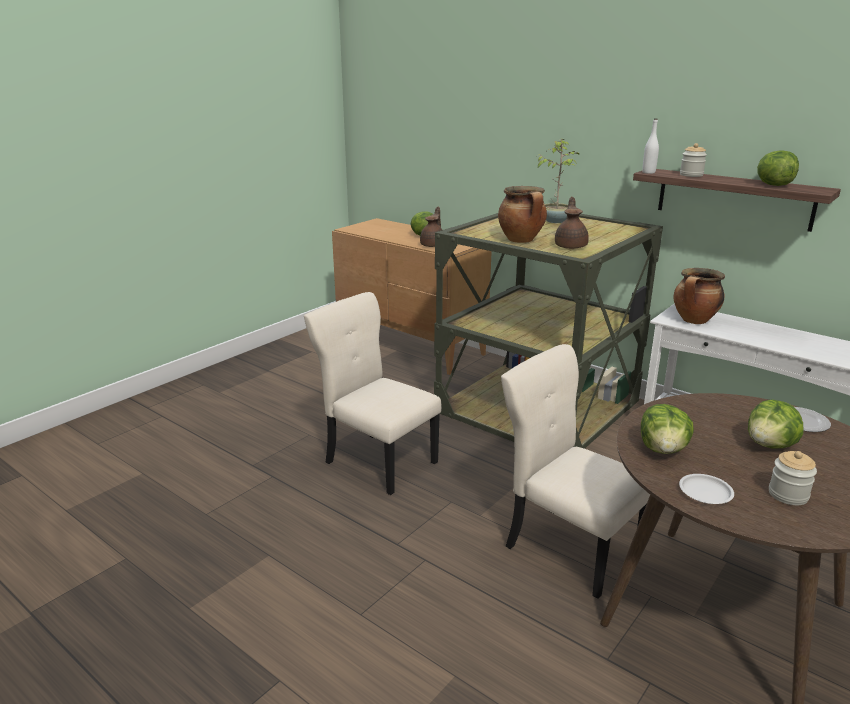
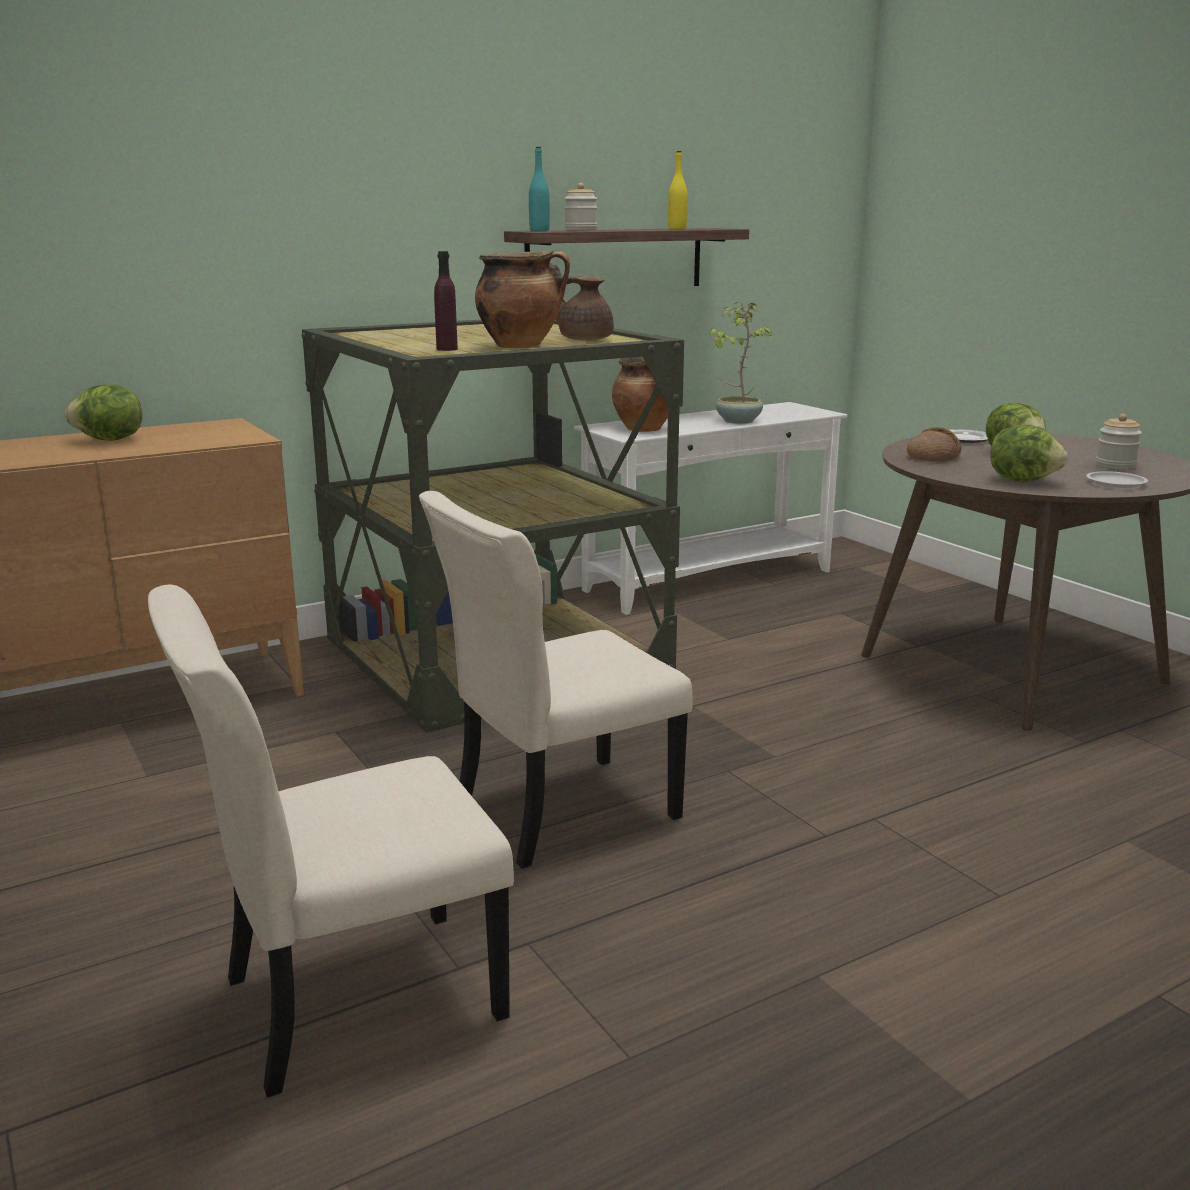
camera: 70 degrees left, 5 degrees down
brown teapot [420,206,442,247] -> none
beige chair [501,344,650,599] -> beige chair moved to [148,585,514,1098]
potted plant [537,139,580,223] -> potted plant moved to [709,302,772,424]
white bottle [642,118,659,174] -> turquoise bottle [529,147,550,231]
lettuce [757,150,799,186] -> yellow bottle [668,151,688,229]
none -> purple bottle [434,251,458,351]
none -> bread [907,427,962,461]

